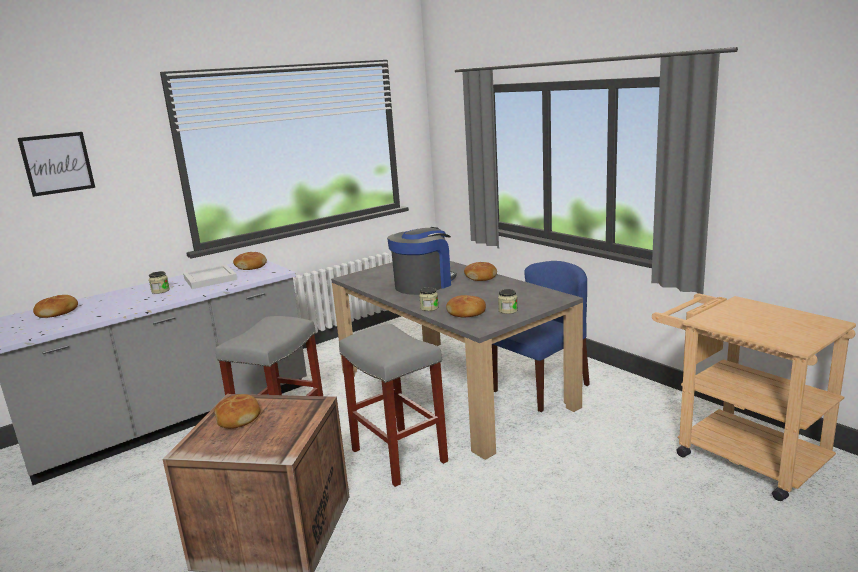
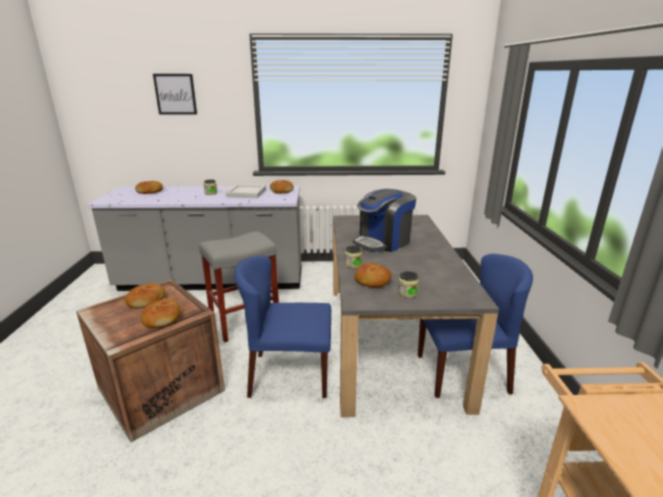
camera: 35 degrees right, 5 degrees up
grey stool [339,324,448,487] -> blue chair [234,256,331,398]
coffee machine [387,227,457,295] -> coffee machine turned 150 degrees clockwise [353,189,417,252]
bread [464,262,497,281] -> bread moved to [141,299,181,328]

